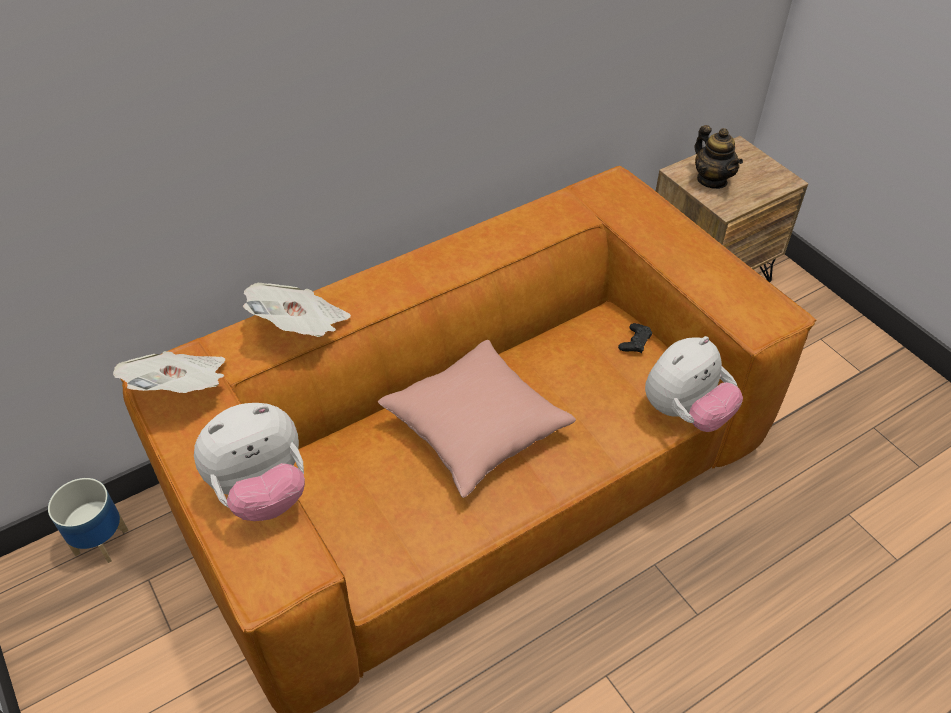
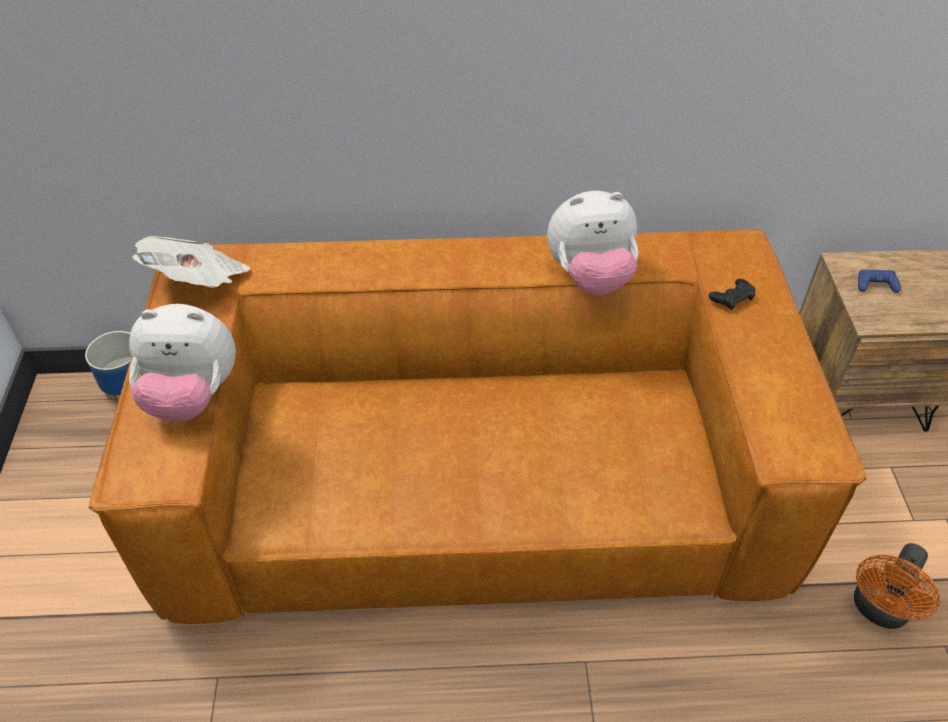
camera: 30 degrees right, 0 degrees up
newspaper [243,283,351,337] -> none
pink pillow [378,340,576,498] -> none
black game controller [618,323,652,353] -> black game controller moved to [709,279,756,310]
plush toy [645,336,743,432] -> plush toy moved to [547,191,639,295]
teapot [695,125,743,189] -> blue game controller [858,269,901,293]
none -> orange fan [854,543,940,629]

